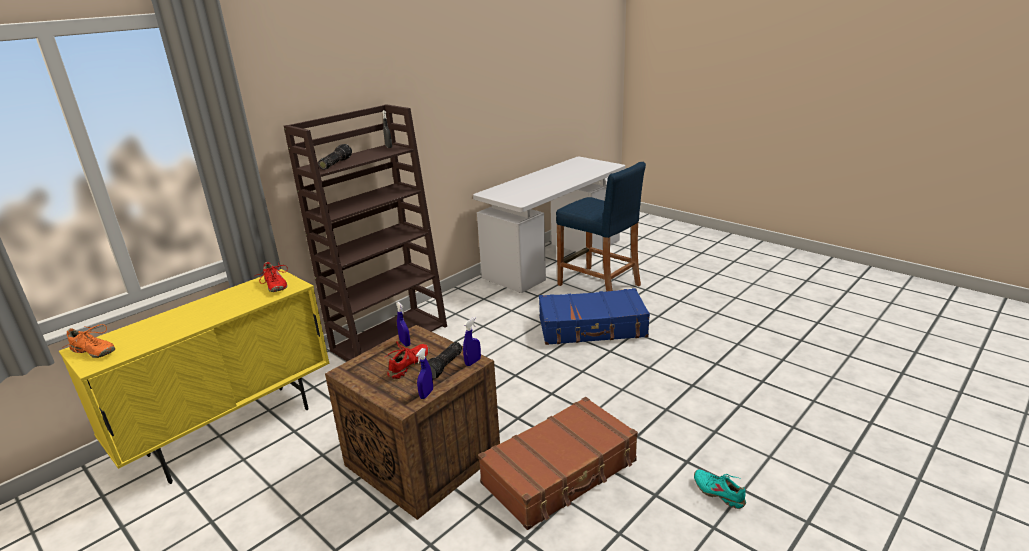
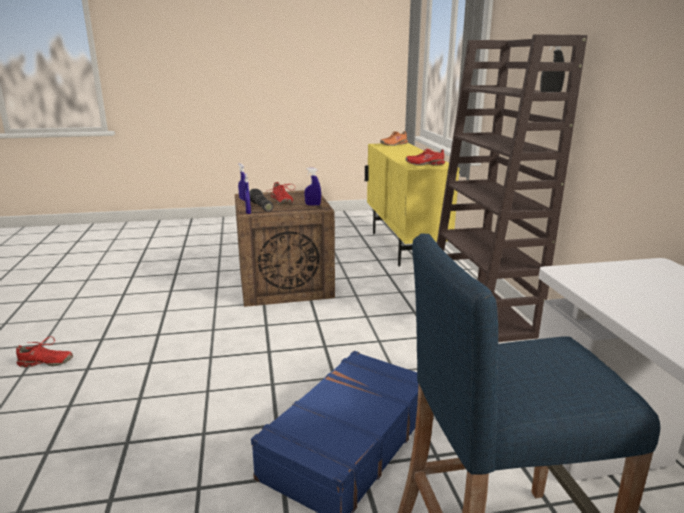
camera: 125 degrees right, 5 degrees down
flashlight [318,144,352,170] -> none
brown suitcase [478,397,638,530] -> none
turquoise shoe [694,469,746,509] -> red shoe [16,336,73,367]

